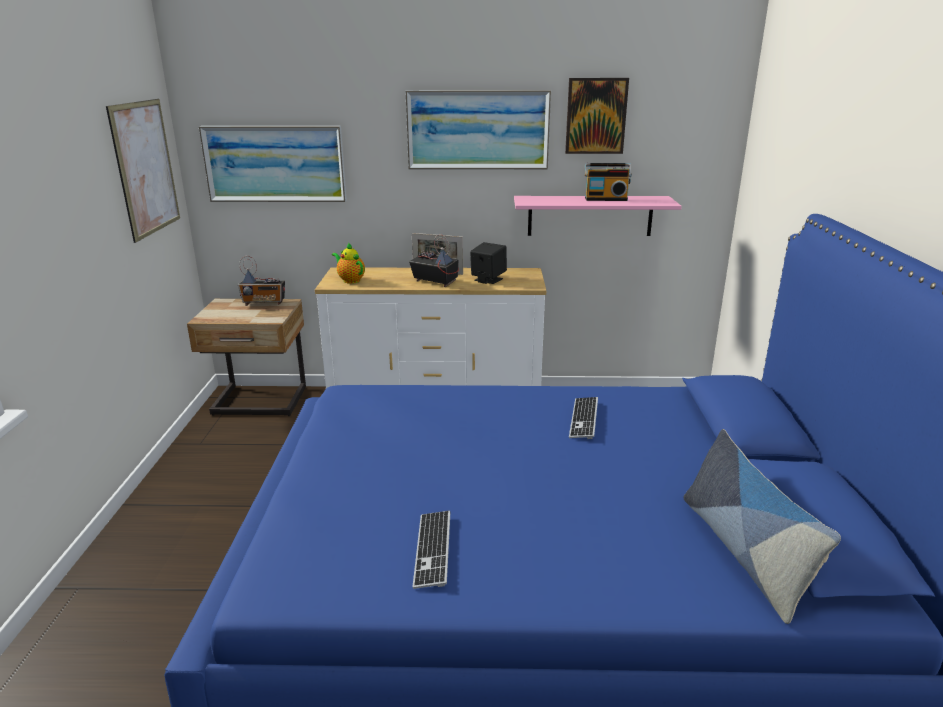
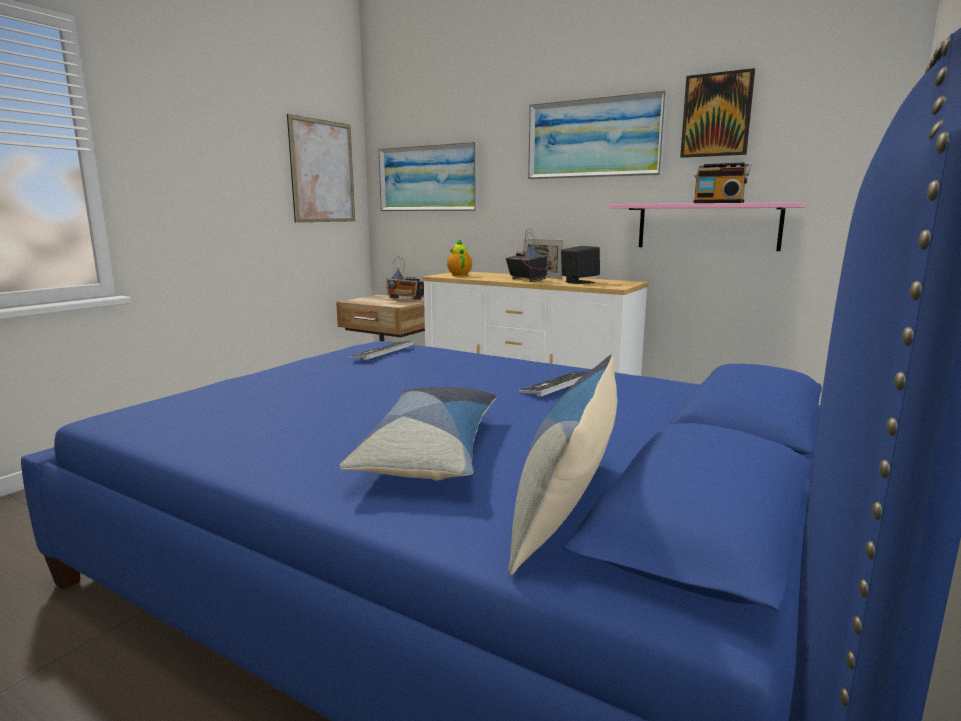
camera: 30 degrees right, 10 degrees down
keyboard [413,510,450,589] -> keyboard moved to [349,341,415,360]
none -> pillow [339,387,497,480]

